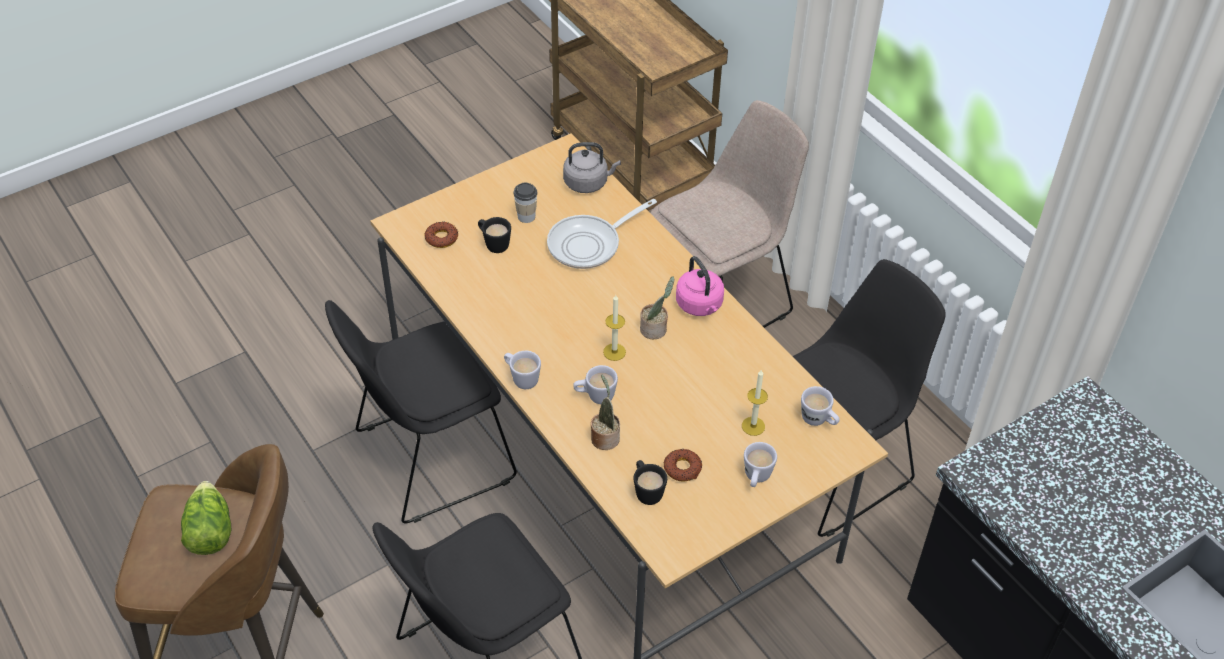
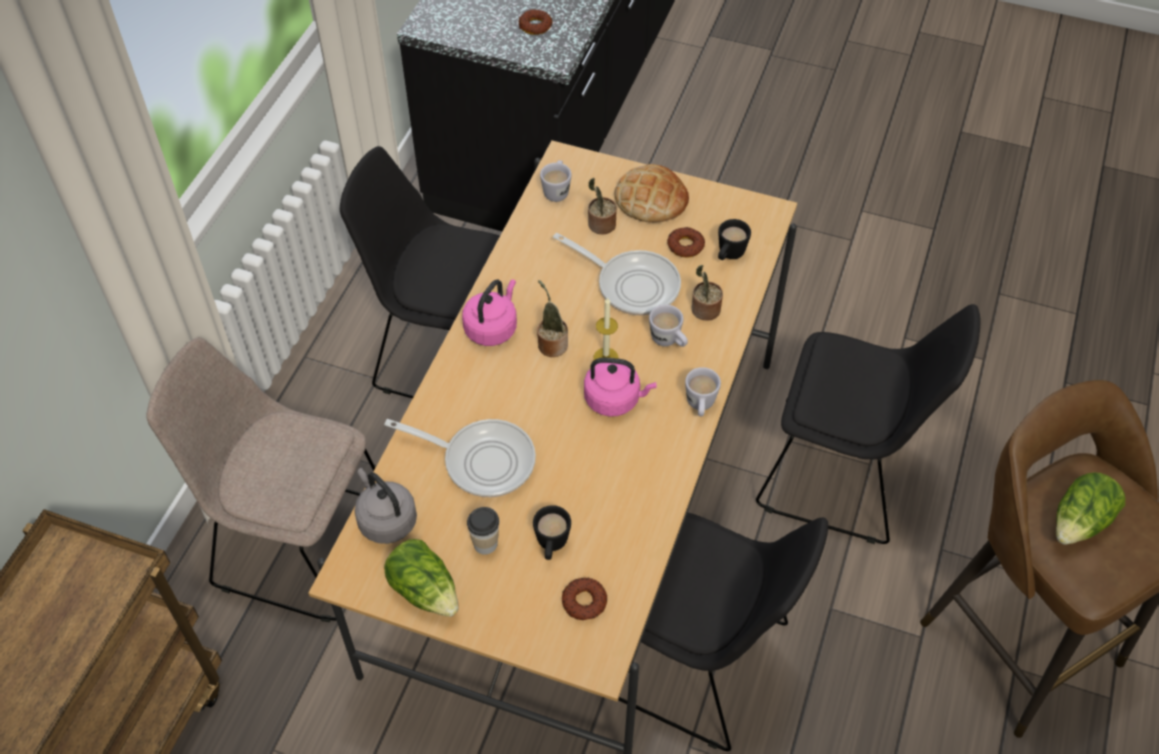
camera: 125 degrees left, 5 degrees up
candle [742,369,768,436] -> potted plant [588,178,617,234]
white mug [744,442,777,487] -> bread [615,164,689,222]
none -> lettuce [384,539,459,617]
none -> donut [518,9,553,35]
none -> frying pan [553,233,681,316]
none -> pink kettle [584,358,656,417]

